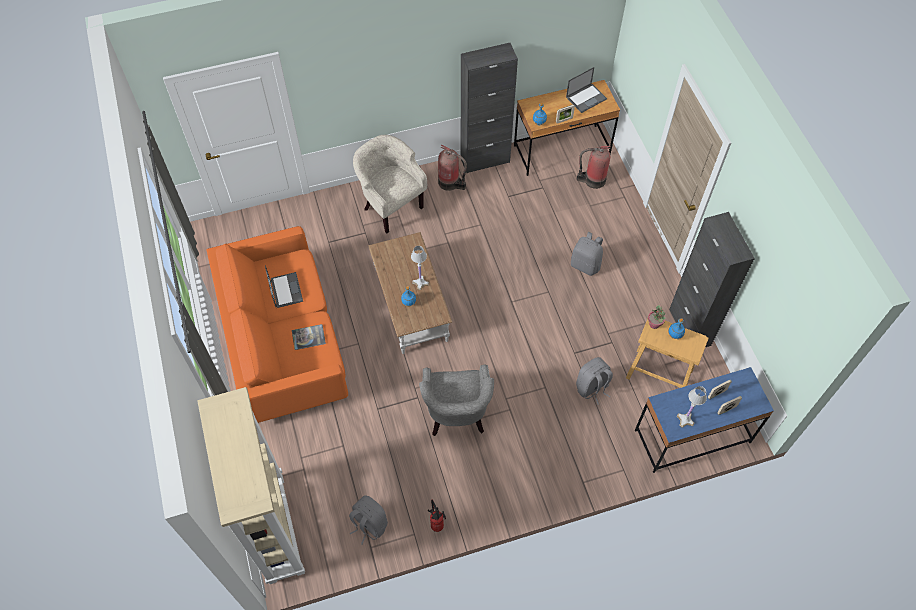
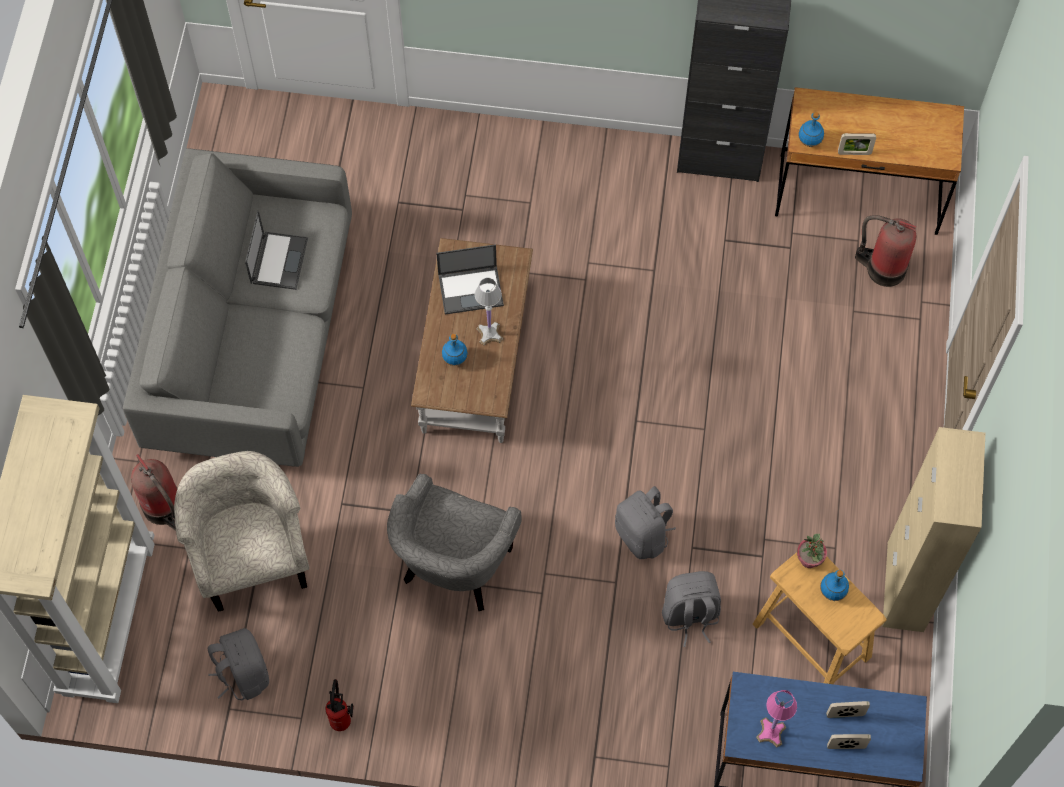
camera: 25 degrees right, 5 degrees up
orange sofa [207,226,348,423] -> grey sofa [123,148,352,467]
book [292,324,326,350] -> none
beige armchair [353,135,427,233] -> beige armchair moved to [174,451,309,612]
fire extinguisher [438,145,467,191] -> fire extinguisher moved to [131,454,178,531]
laptop [566,67,607,113] -> laptop moved to [436,244,504,315]
grey backpack [571,232,603,276] -> grey backpack moved to [615,486,676,559]
black cabinet [669,212,755,347] -> beige cabinet [882,427,985,632]
white table lamp [677,386,707,428] -> pink table lamp [756,690,797,748]

